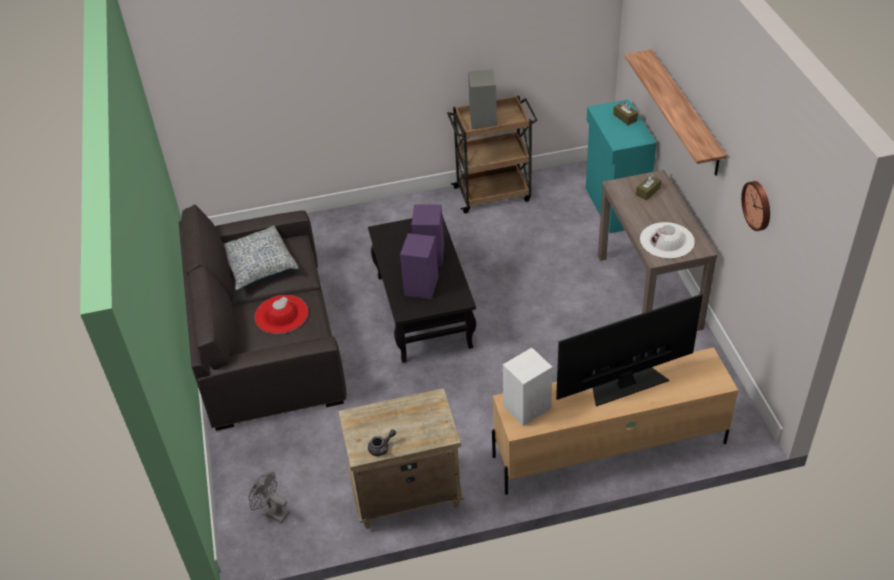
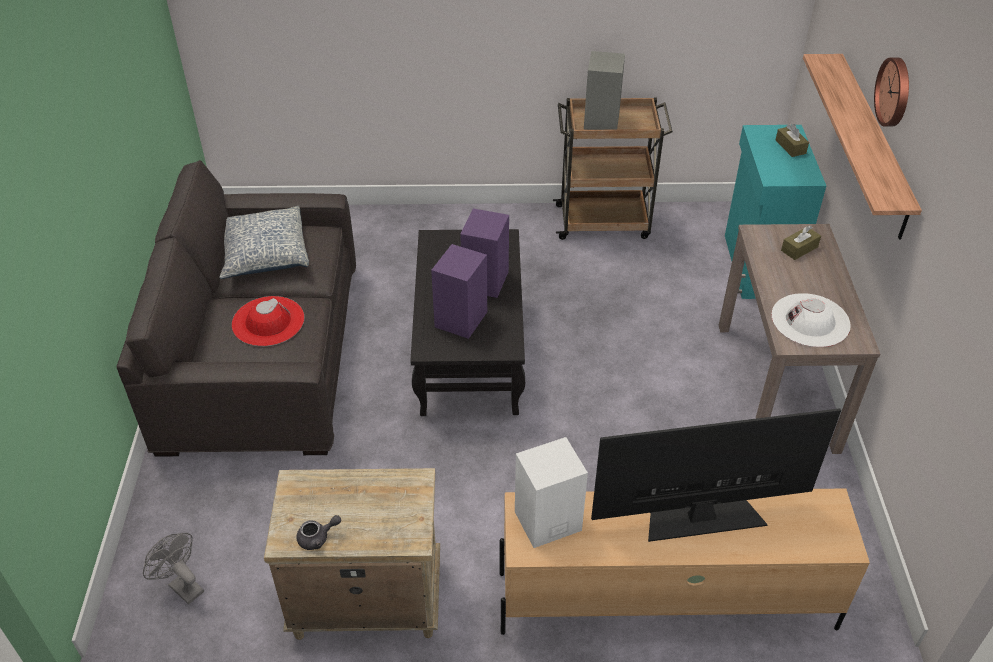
camera: 10 degrees right, 0 degrees up
wall clock [741,181,770,231] -> wall clock moved to [874,58,909,127]

